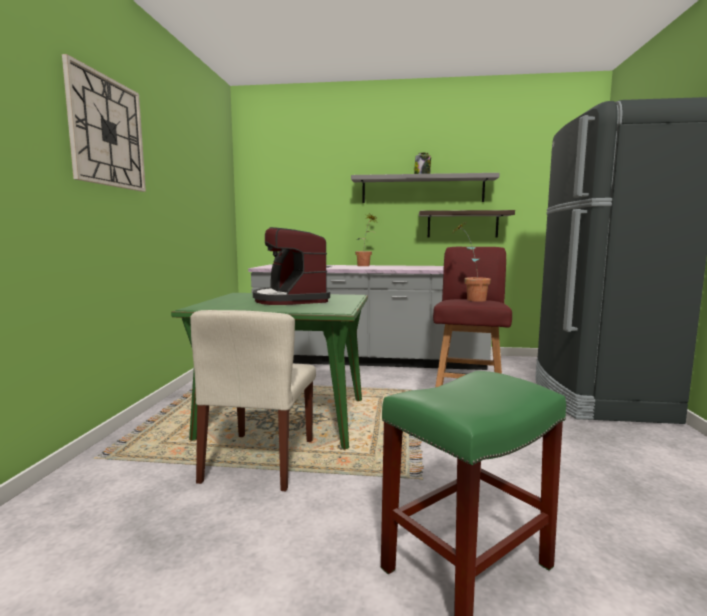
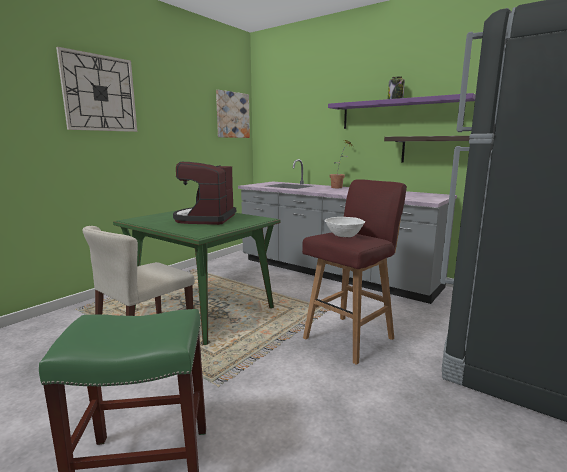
camera: 30 degrees right, 5 degrees up
grey shelf [351,173,500,203] -> purple shelf [328,93,476,129]
potted plant [454,220,491,302] -> white bowl [325,217,365,237]
none -> picture [216,90,250,138]

